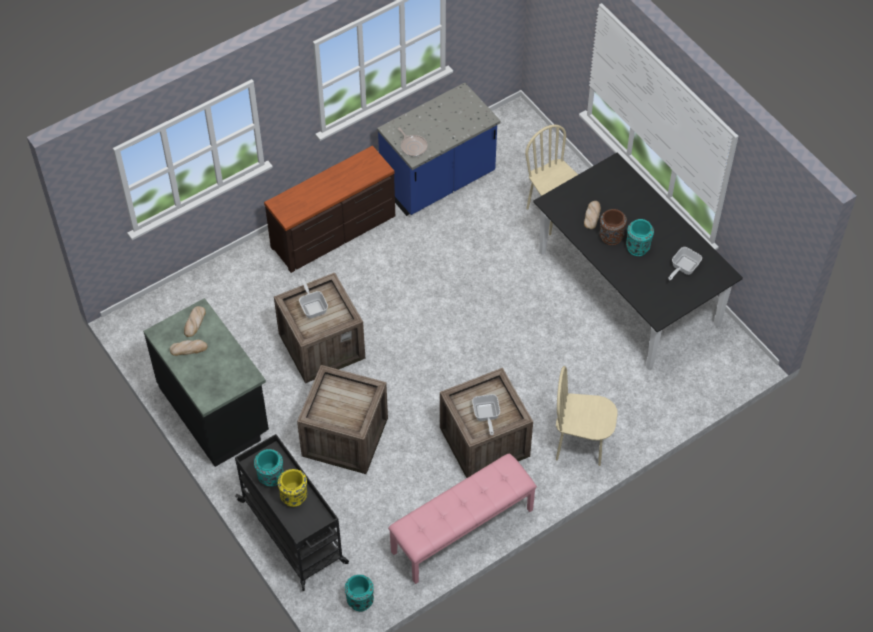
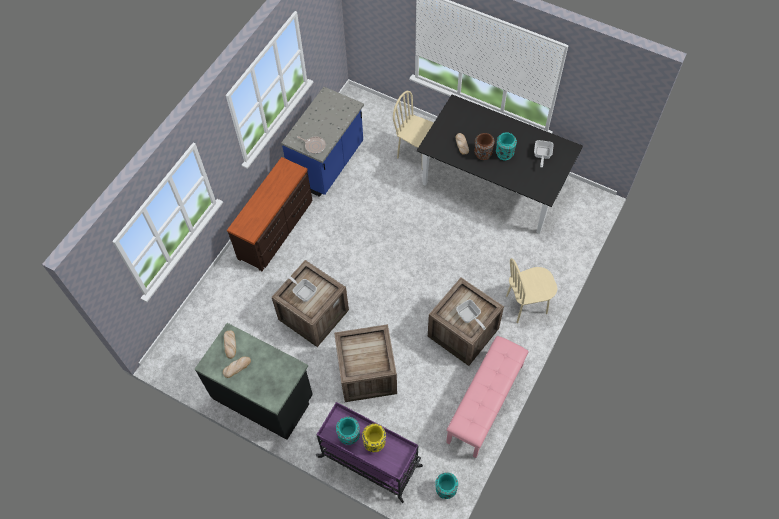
camera: 25 degrees left, 5 degrees up
black cart [235,434,349,591] -> purple cart [316,402,423,503]

